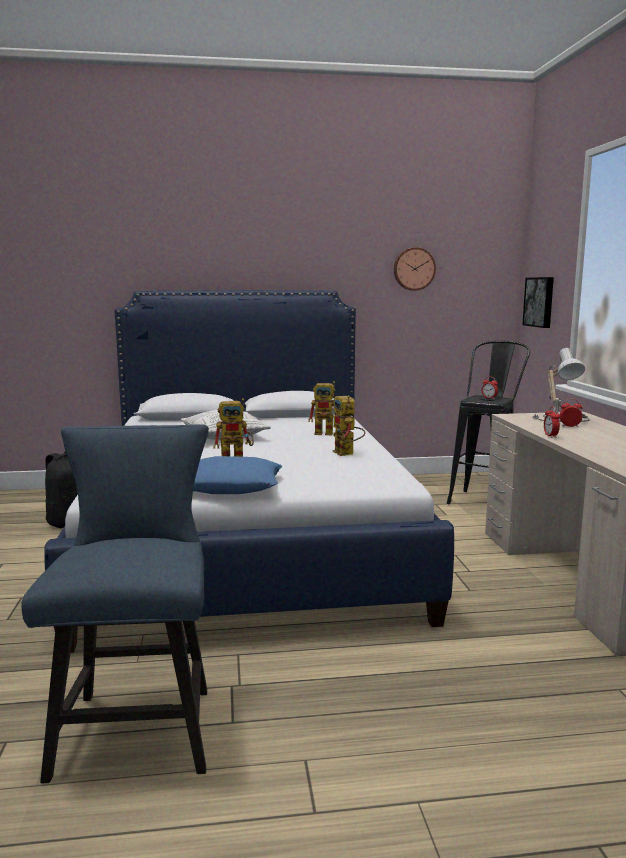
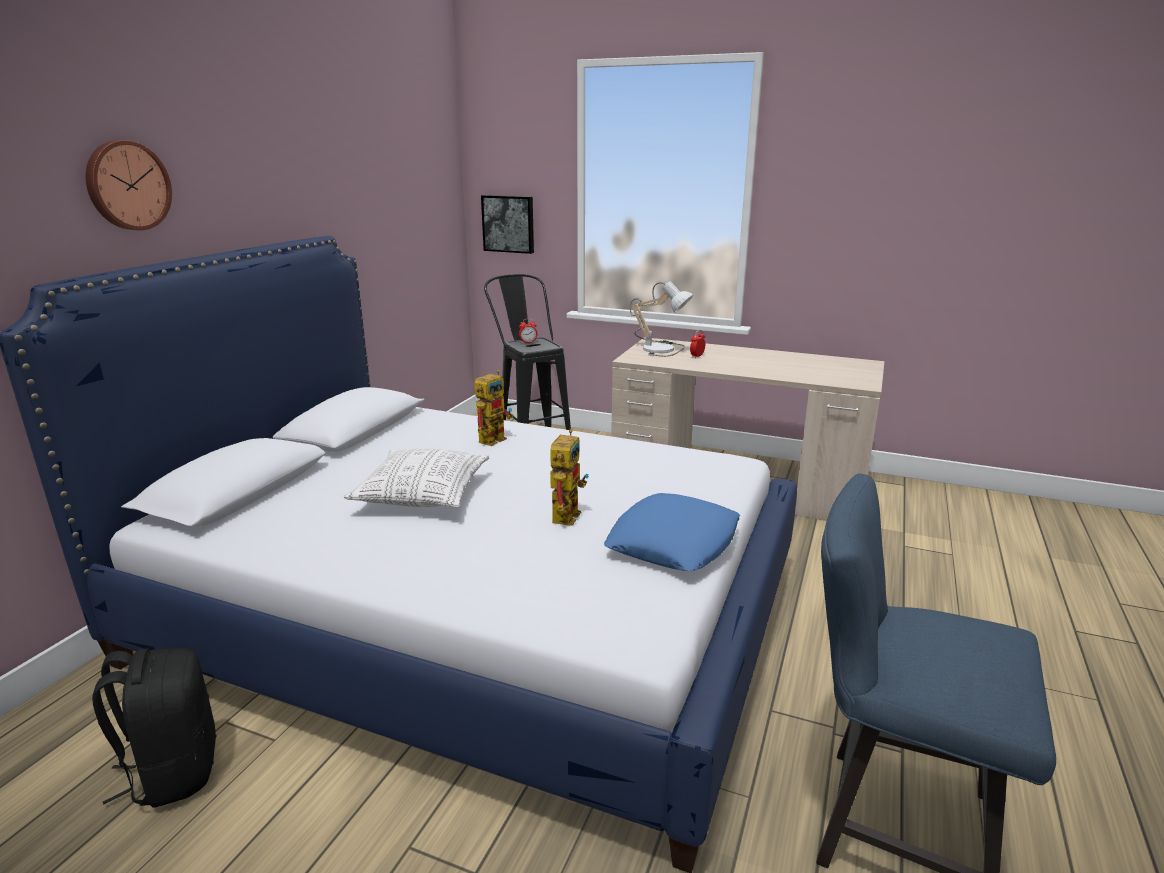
camera: 60 degrees left, 10 degrees up
toy robot [332,396,365,456] -> none
wall clock [394,247,436,291] -> wall clock moved to [86,140,172,230]
alarm clock [544,406,560,438] -> none

